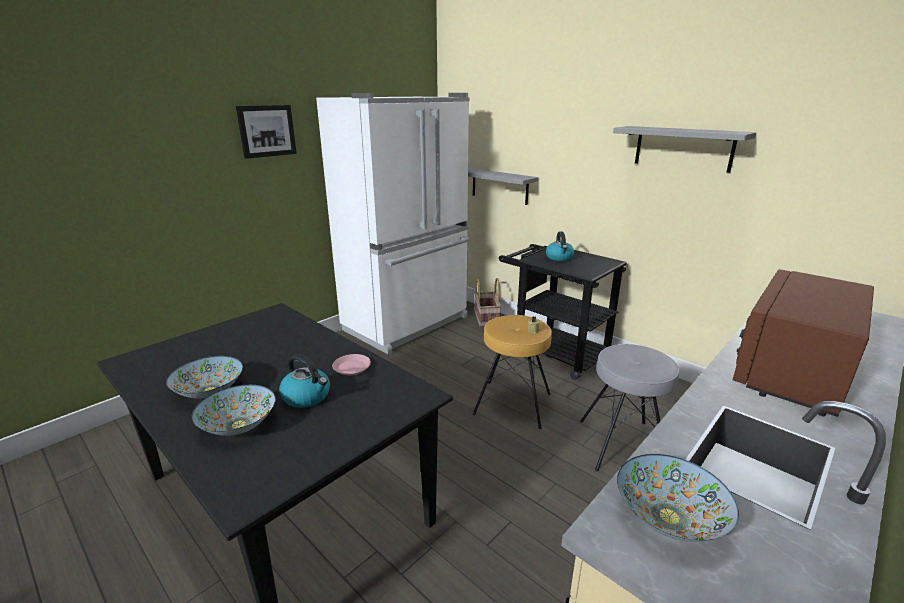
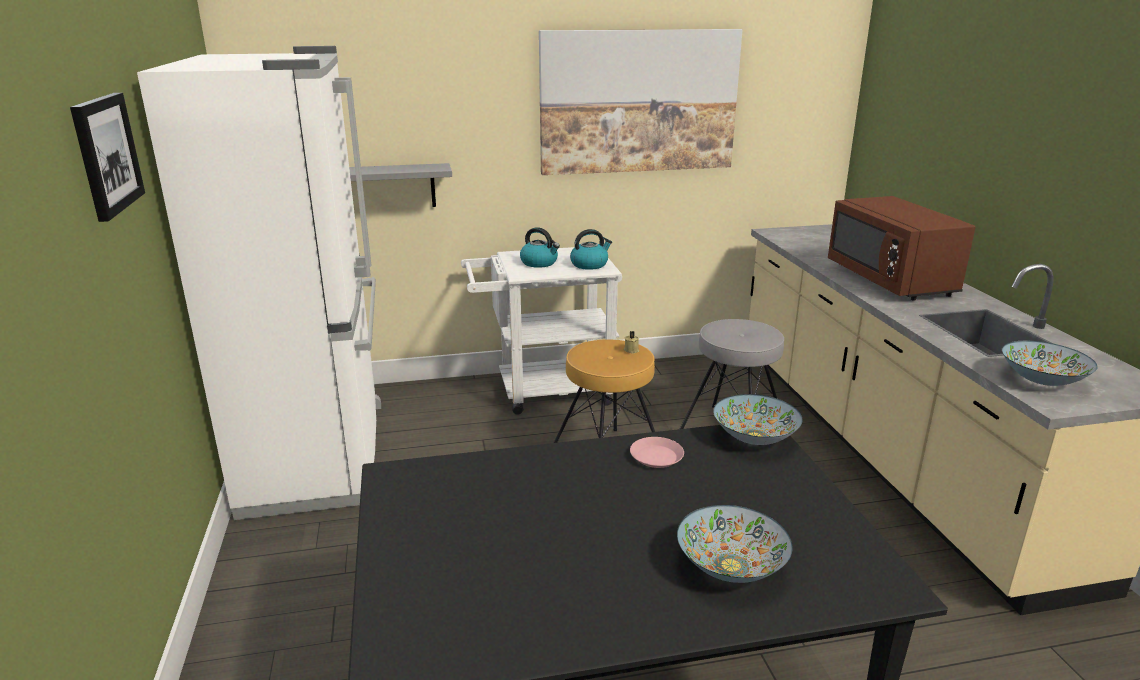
camera: 55 degrees left, 0 degrees up
bowl [166,356,243,399] -> bowl moved to [713,394,803,445]
kettle [279,354,330,408] -> kettle moved to [570,229,612,270]
basket [474,278,501,327] -> none
black cart [499,244,627,380] -> white cart [461,247,622,415]
grey shelf [613,126,756,173] -> picture [539,29,743,175]

